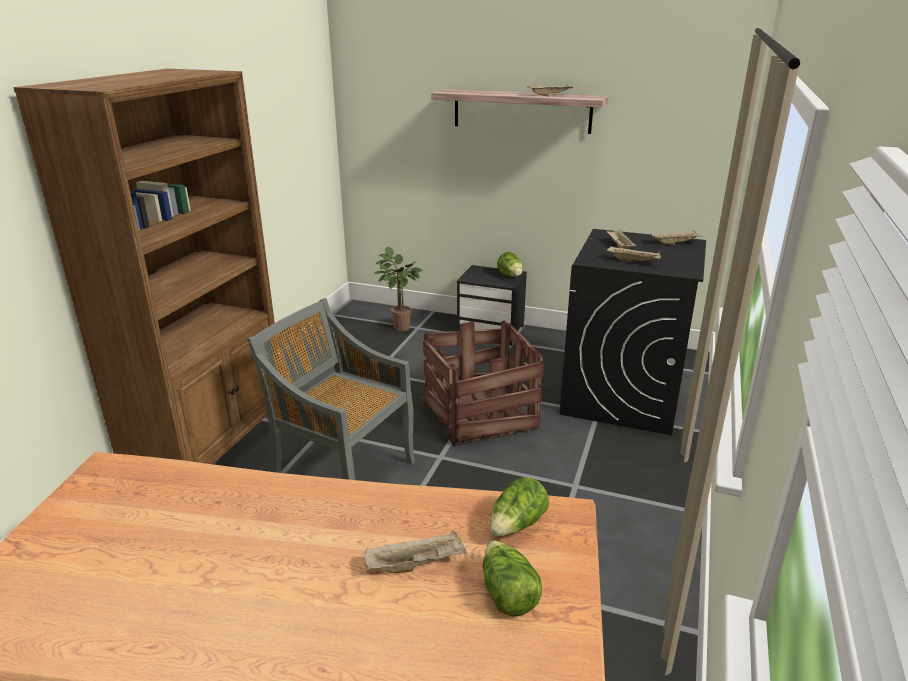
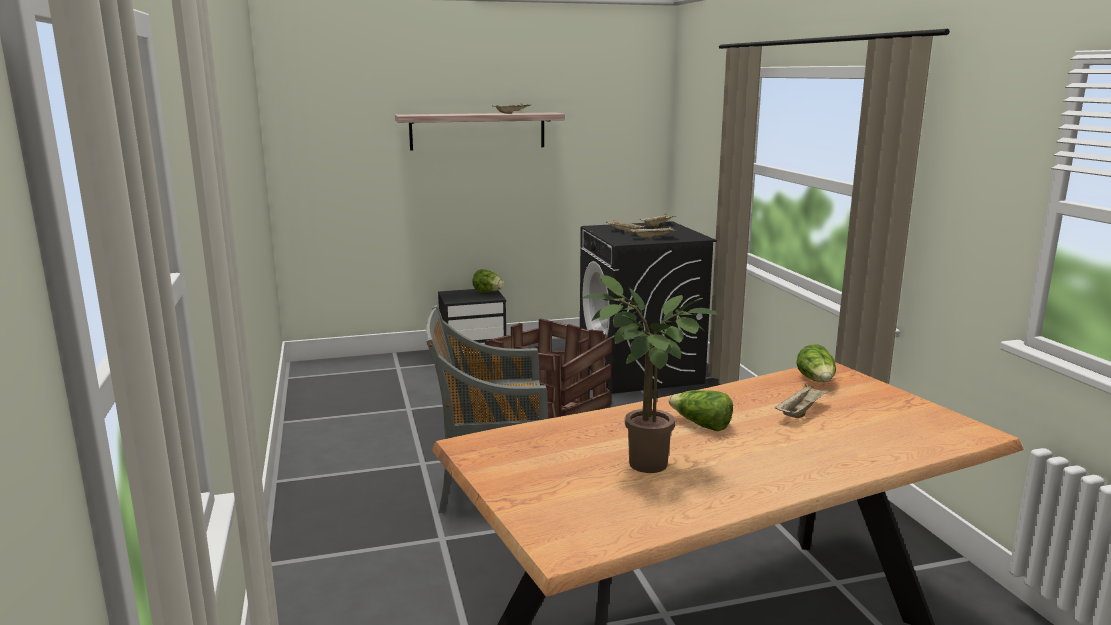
camera: 35 degrees left, 10 degrees down
brown bookcase [13,69,275,464] -> none
potted plant [374,247,423,331] -> potted plant moved to [582,275,718,473]
lettuce [483,540,542,617] -> lettuce moved to [668,390,733,431]

